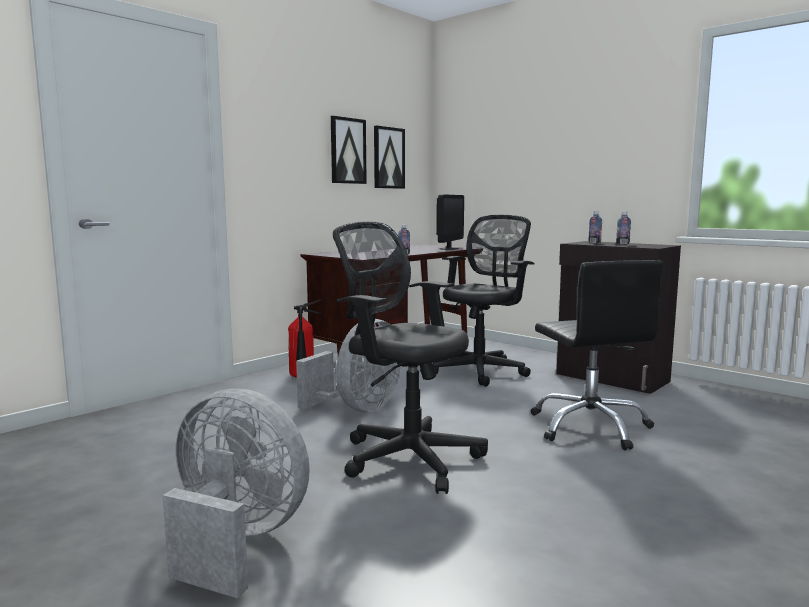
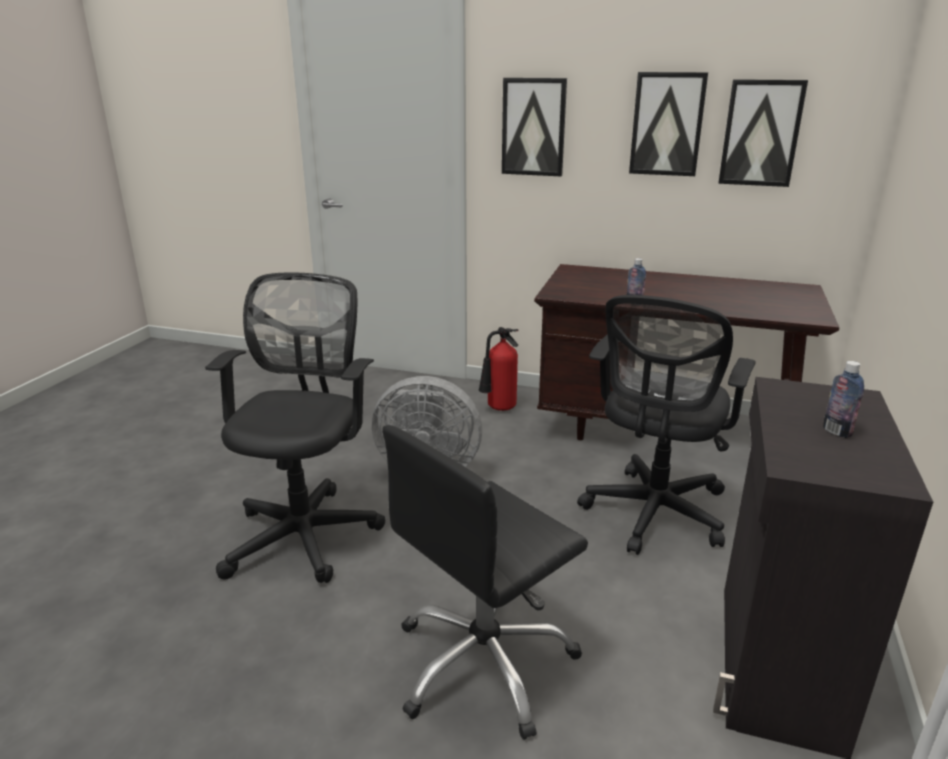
camera: 65 degrees right, 15 degrees up
grey fan [163,389,310,598] -> none
black office chair [432,215,535,387] -> black office chair turned 105 degrees clockwise [577,295,756,555]
monitor [436,194,464,250] -> none
bottle [588,211,602,243] -> none
none -> picture [502,78,567,176]

